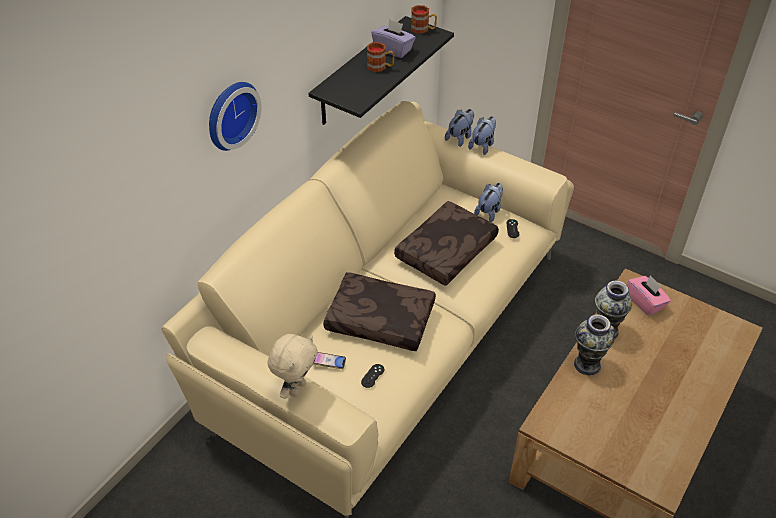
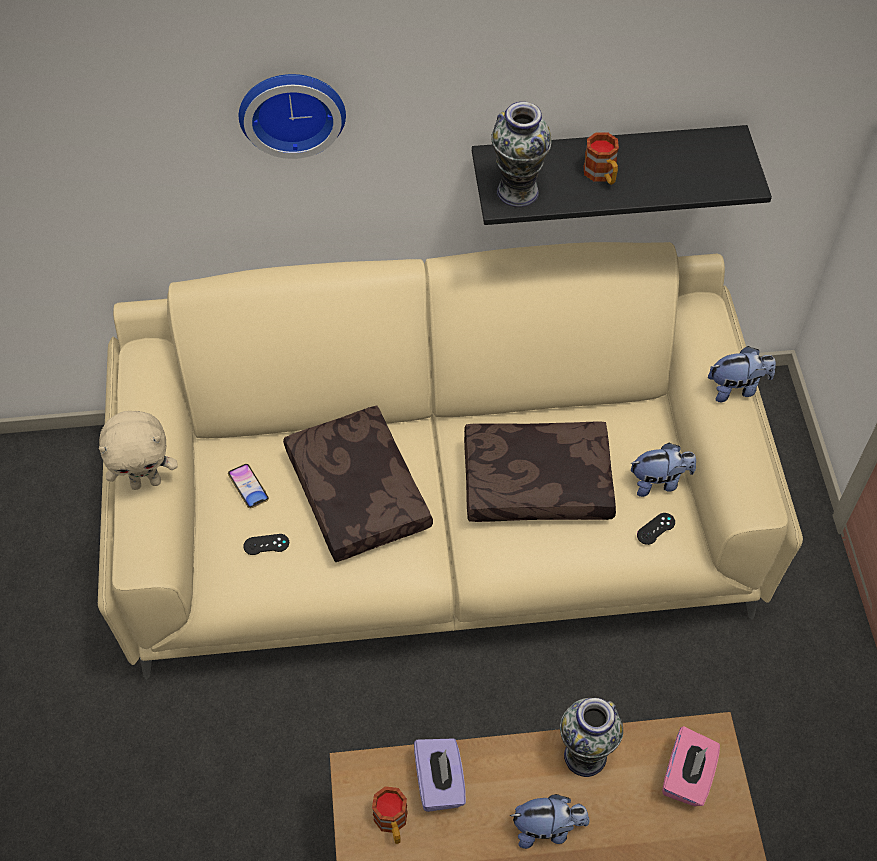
camera: 50 degrees right, 10 degrees up
purple tissue box [371,19,416,58] -> purple tissue box moved to [414,738,466,812]
mug [411,5,437,33] -> mug moved to [372,786,408,844]
plush toy [445,109,474,147] -> plush toy moved to [509,794,589,849]
vase [574,314,615,375] -> vase moved to [491,102,552,207]

